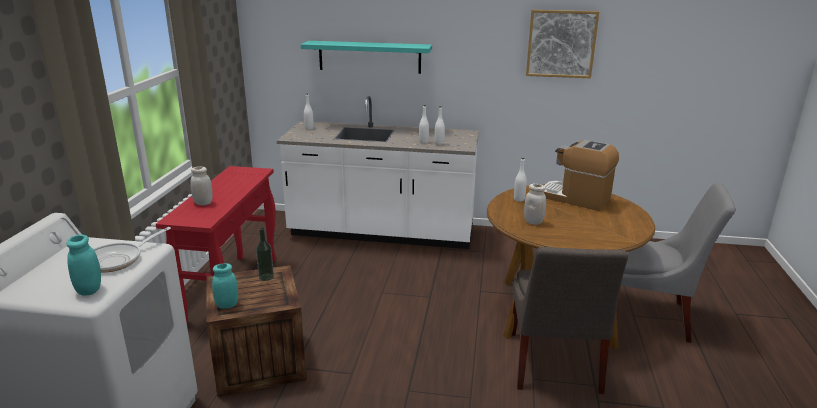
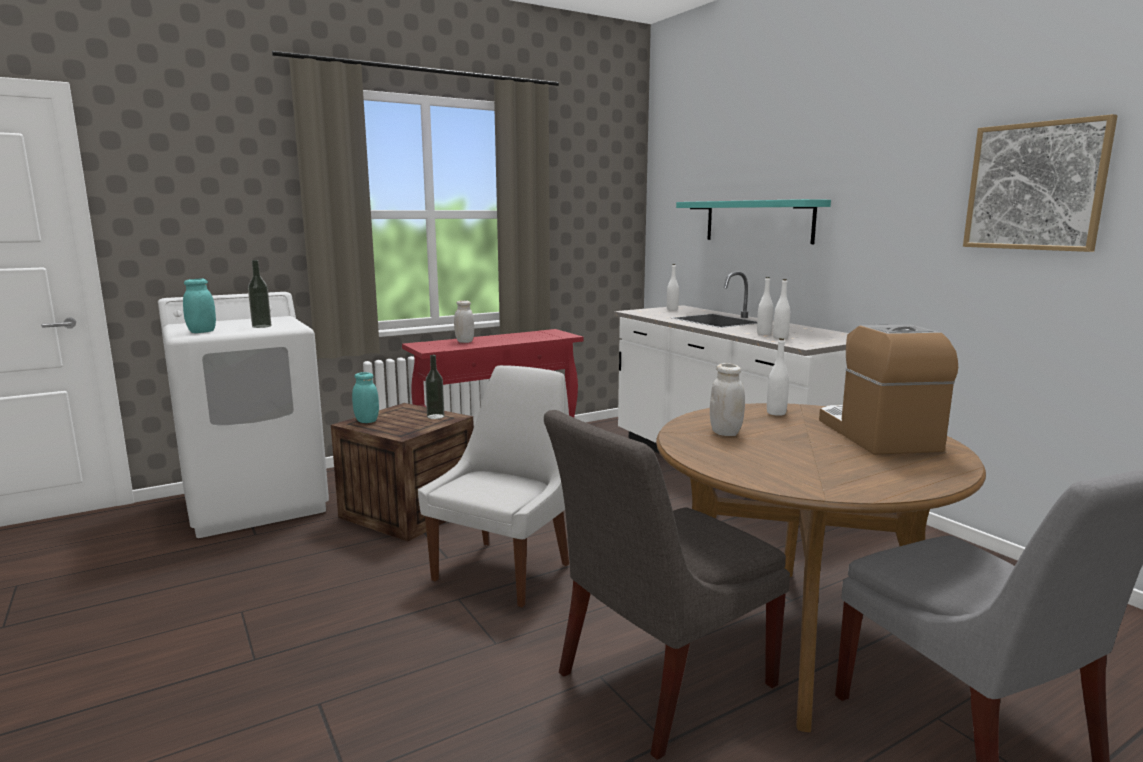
camera: 50 degrees right, 10 degrees down
frying pan [94,227,171,273] -> bottle [248,260,271,328]
none -> white chair [418,365,569,607]

